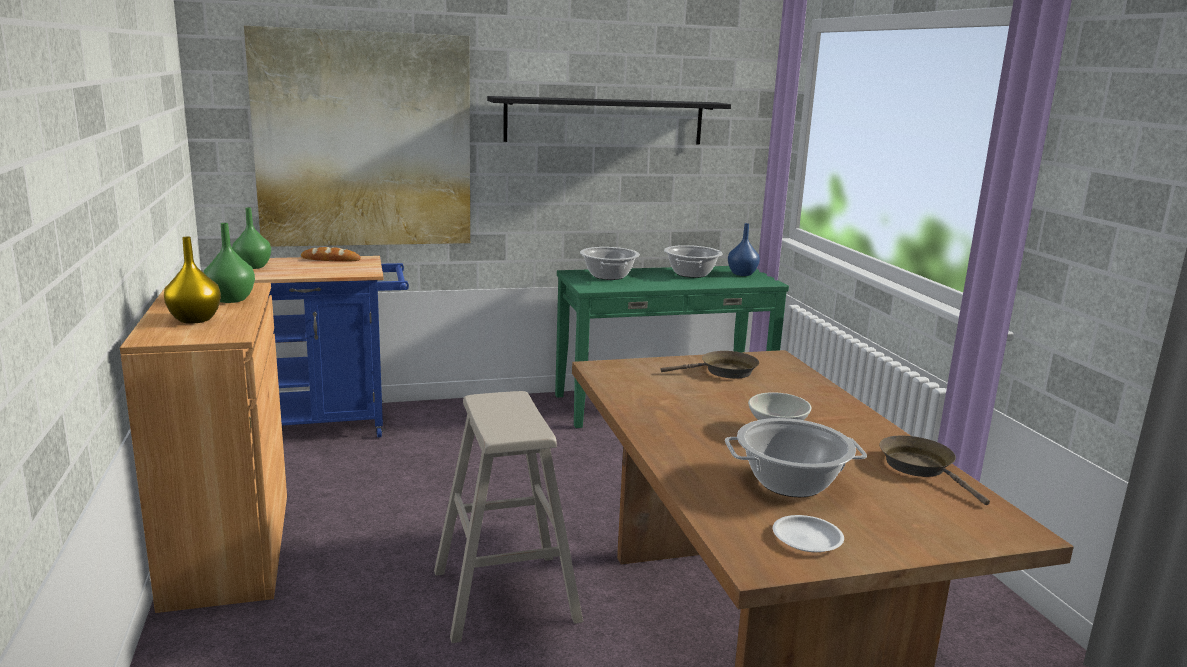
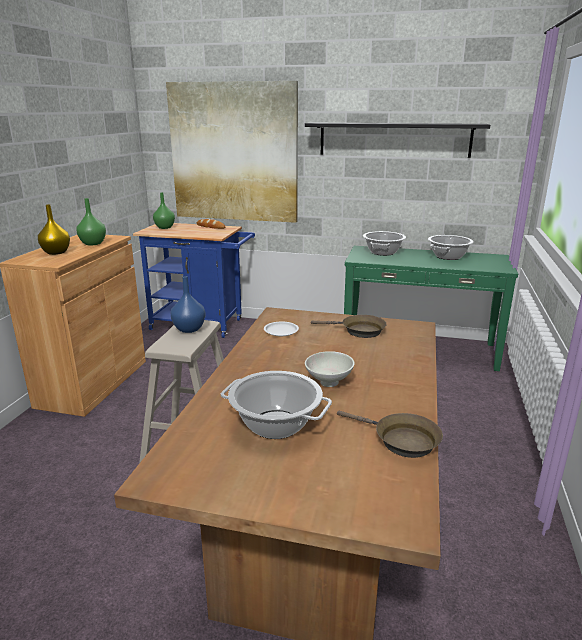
camera: 30 degrees right, 5 degrees up
blue vase [728,223,760,276] -> blue vase moved to [171,276,206,333]
white plate [773,515,844,552] -> white plate moved to [264,321,299,336]
brown frying pan [879,436,990,505] -> brown frying pan turned 120 degrees clockwise [337,411,443,458]

